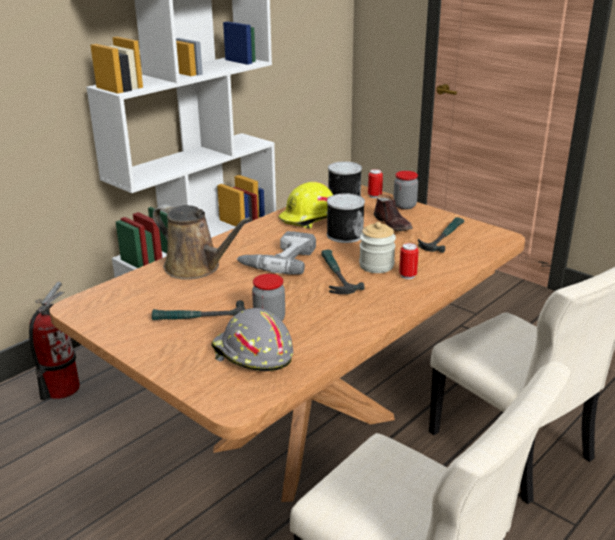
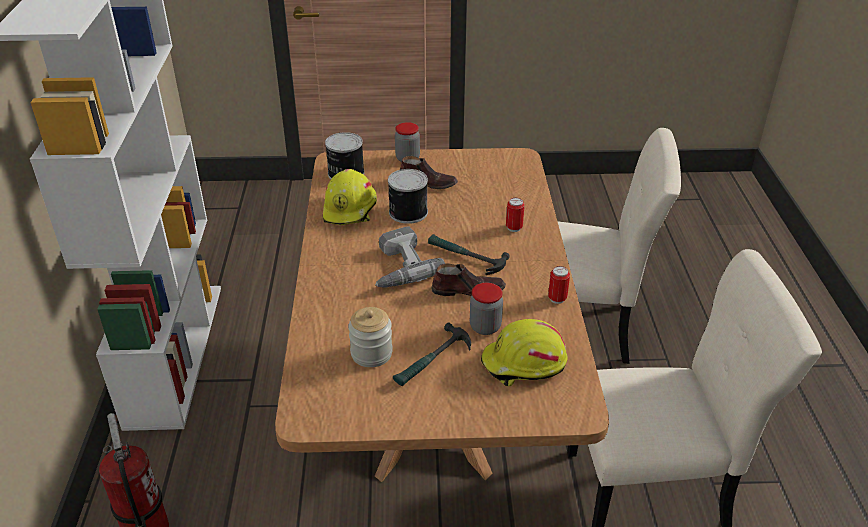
camera: 45 degrees left, 10 degrees up
brown watering can [153,204,252,280] -> none
grey hard hat [211,308,293,371] -> yellow hard hat [481,319,568,386]
jar [359,222,396,273] -> jar moved to [348,307,393,367]
can [368,169,383,198] -> can moved to [548,266,570,304]
hammer [418,217,464,253] -> none
none -> brown shoe [431,263,506,296]

